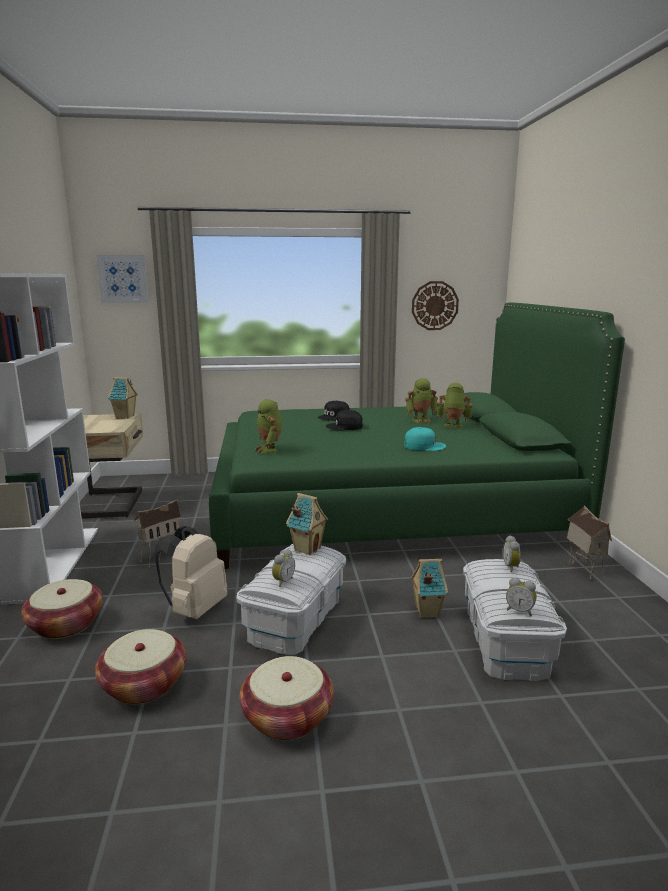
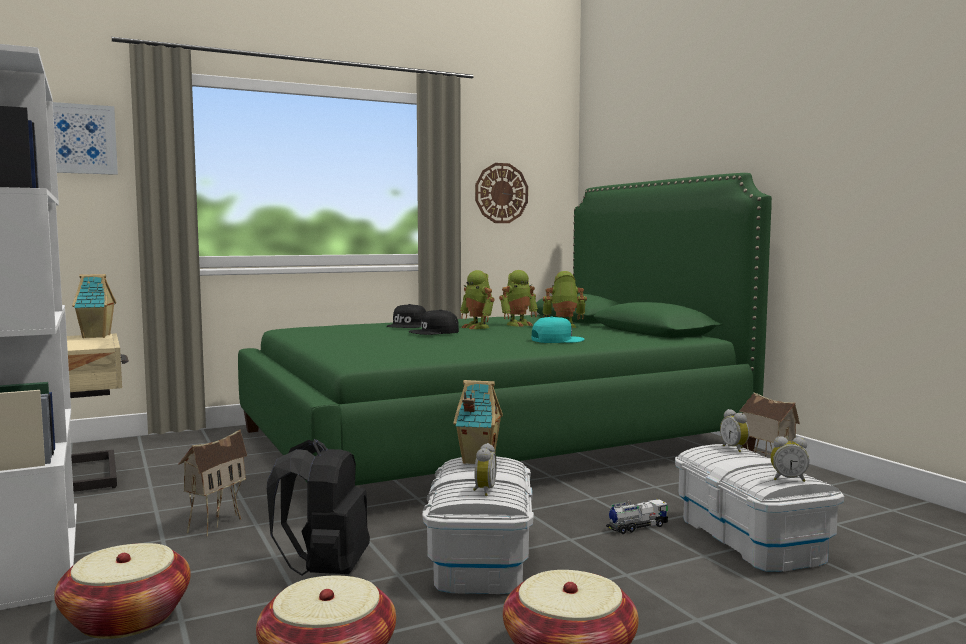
camera: 20 degrees left, 10 degrees down
beige backpack [154,526,227,619] -> black backpack [267,439,370,576]
toy robot [255,399,283,454] -> toy robot moved to [460,270,494,329]
toy house [411,559,448,618] -> toy truck [606,499,668,534]

